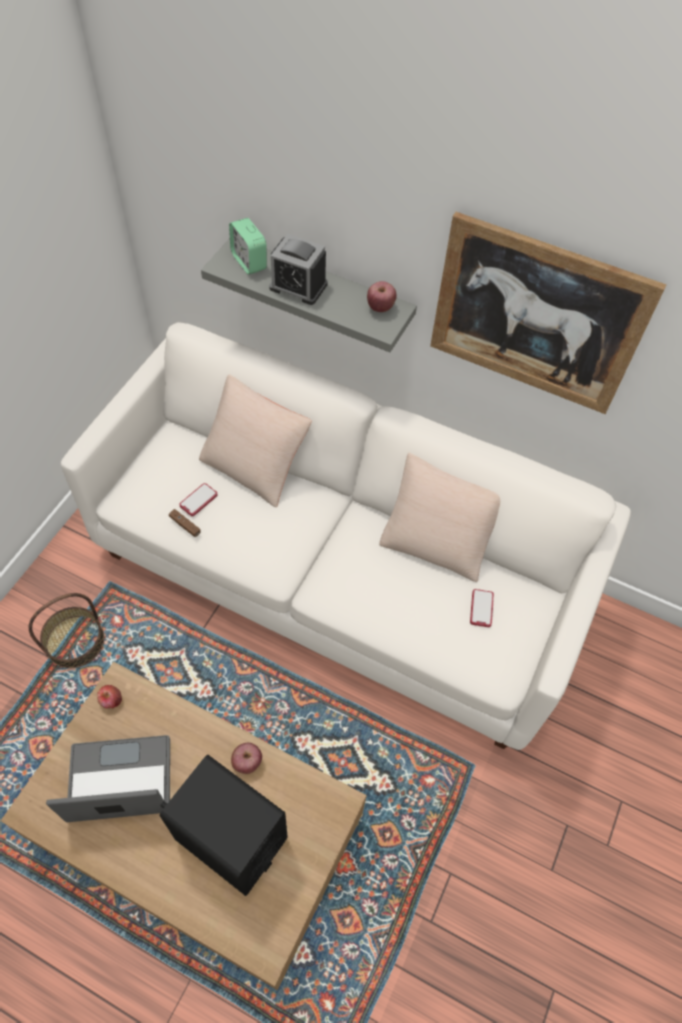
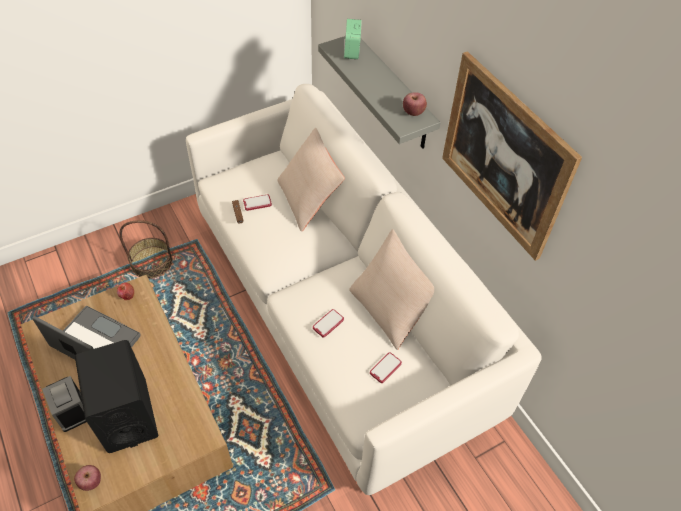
camera: 35 degrees right, 5 degrees down
apple [231,743,262,774] -> apple moved to [74,465,101,491]
alarm clock [269,234,327,305] -> alarm clock moved to [42,376,87,432]
none -> phone [313,309,344,337]

